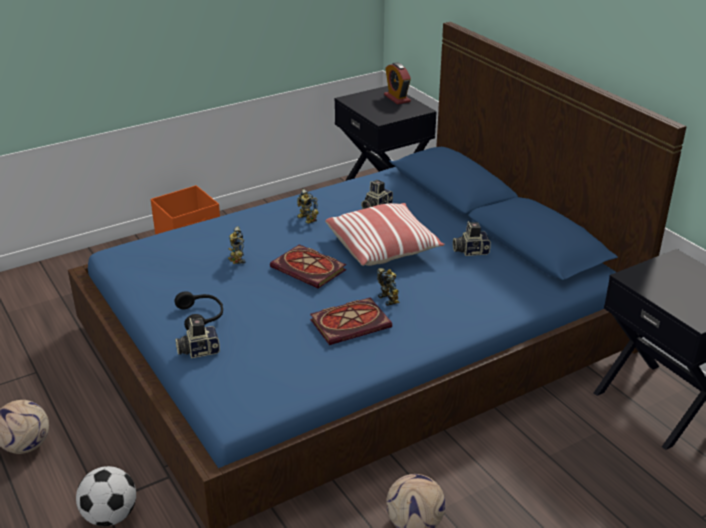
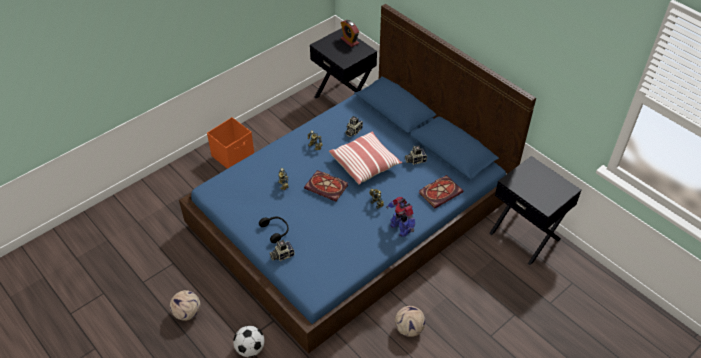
camera: 10 degrees left, 15 degrees up
book [310,298,392,345] -> book moved to [419,175,463,208]
none -> toy robot [386,196,415,237]

